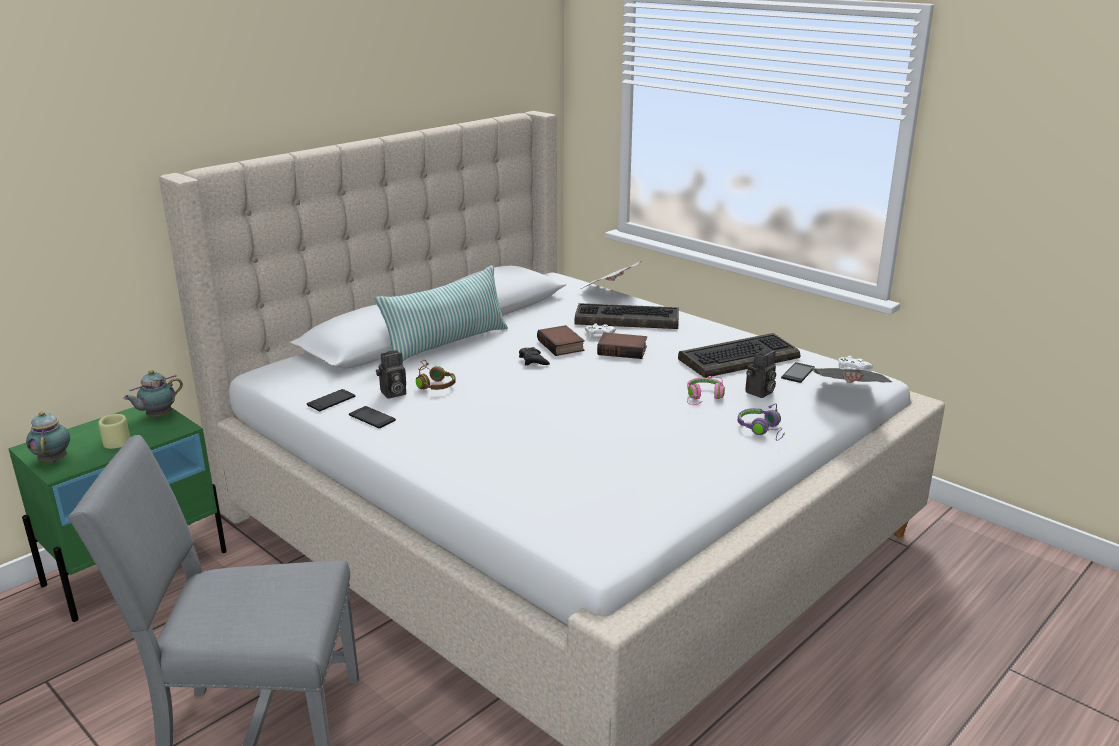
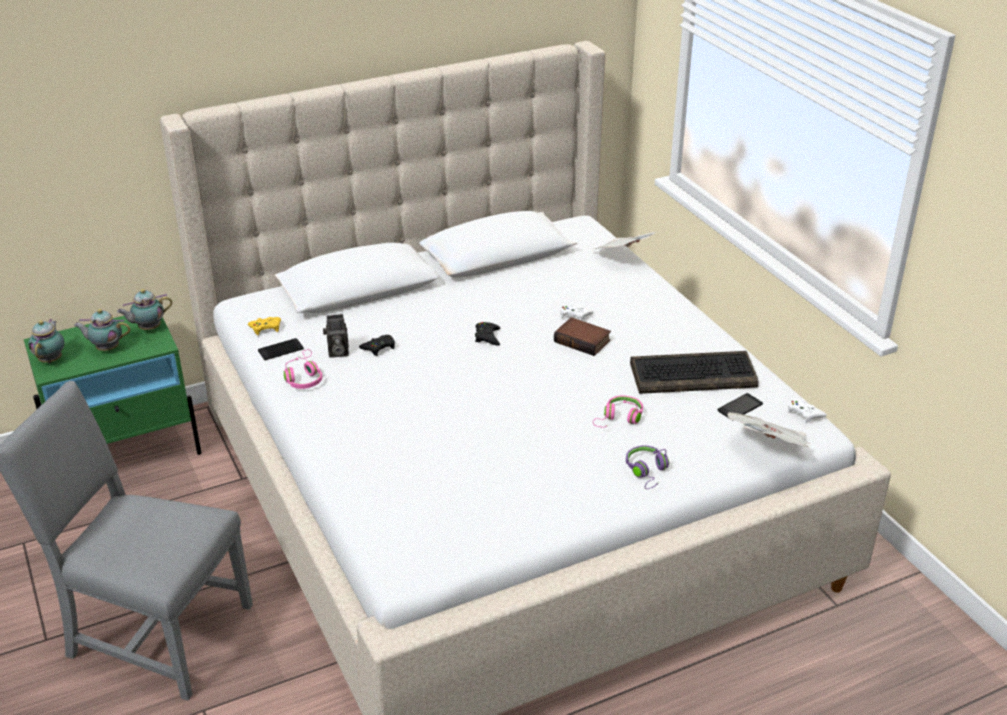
camera: 20 degrees right, 10 degrees up
beige mug [98,414,130,449] -> teapot [74,309,130,351]
phone [349,406,396,428] -> pink headphones [284,349,322,389]
pillow [375,265,508,361] -> none
brown headphones [416,360,456,390] -> black game controller [359,335,395,356]
book [537,325,585,356] -> none
keyboard [575,303,679,329] -> none
camera [745,349,776,398] -> none
none -> yellow game controller [248,317,281,335]

